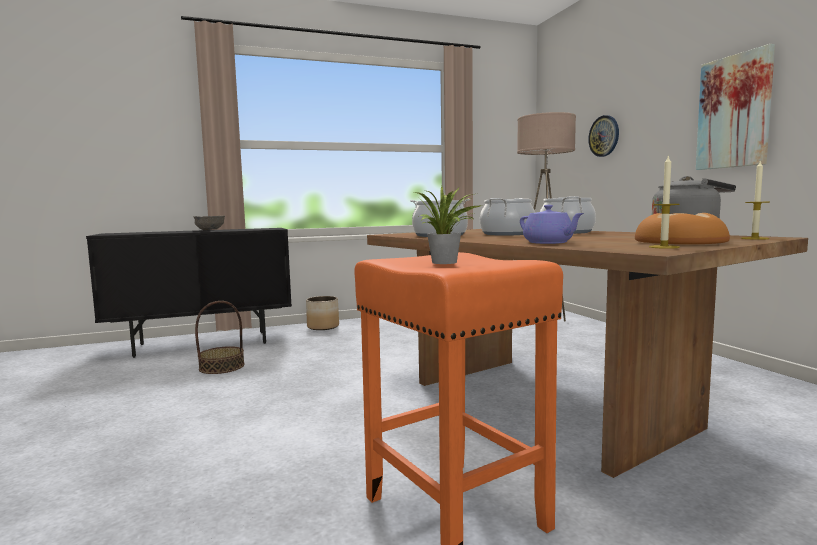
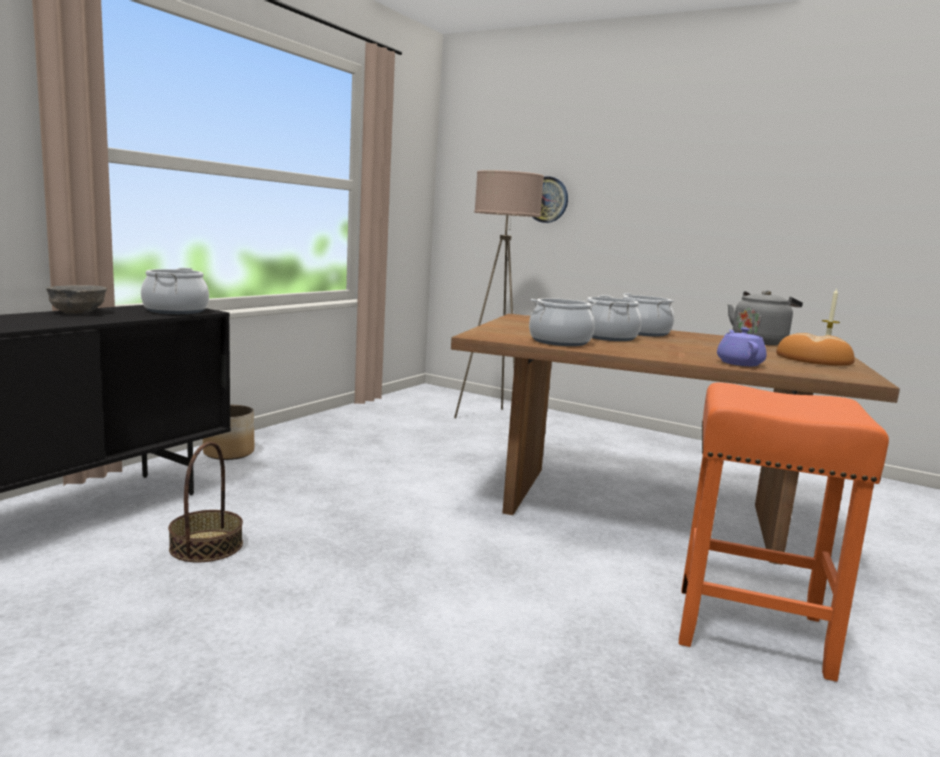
camera: 40 degrees left, 5 degrees up
potted plant [414,186,480,264] -> none
purple teapot [520,205,584,244] -> purple teapot turned 105 degrees counterclockwise [717,328,767,366]
candle [649,155,680,249] -> none
picture [696,44,775,170] -> none
none -> cooking pot [141,268,209,314]

